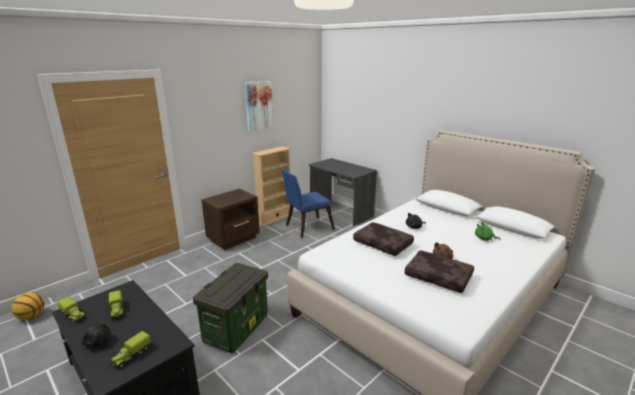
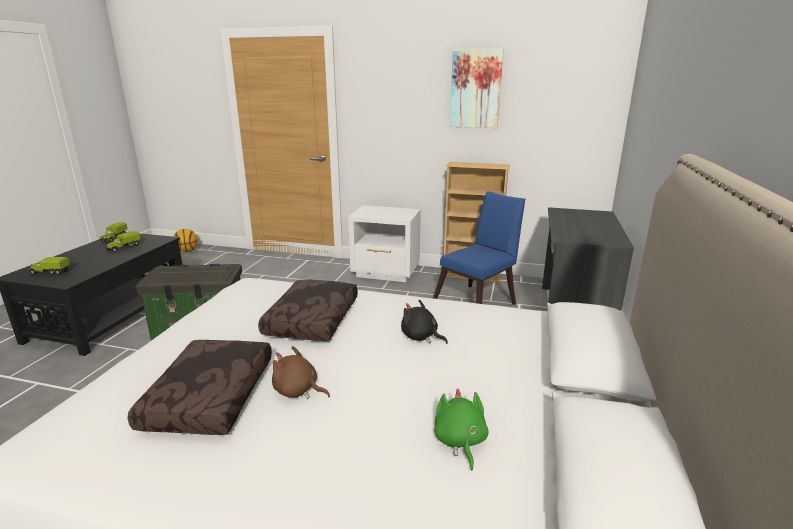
camera: 60 degrees right, 0 degrees up
black plush toy [81,324,111,348] -> none
brown nightstand [202,189,260,250] -> white nightstand [348,205,421,282]
blue chair [281,169,335,238] -> blue chair turned 105 degrees clockwise [433,191,525,305]

